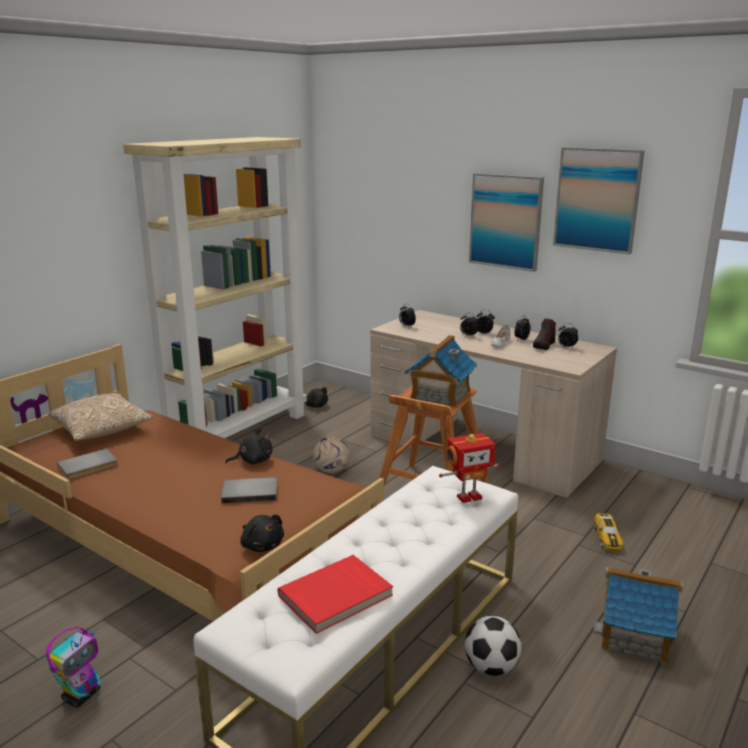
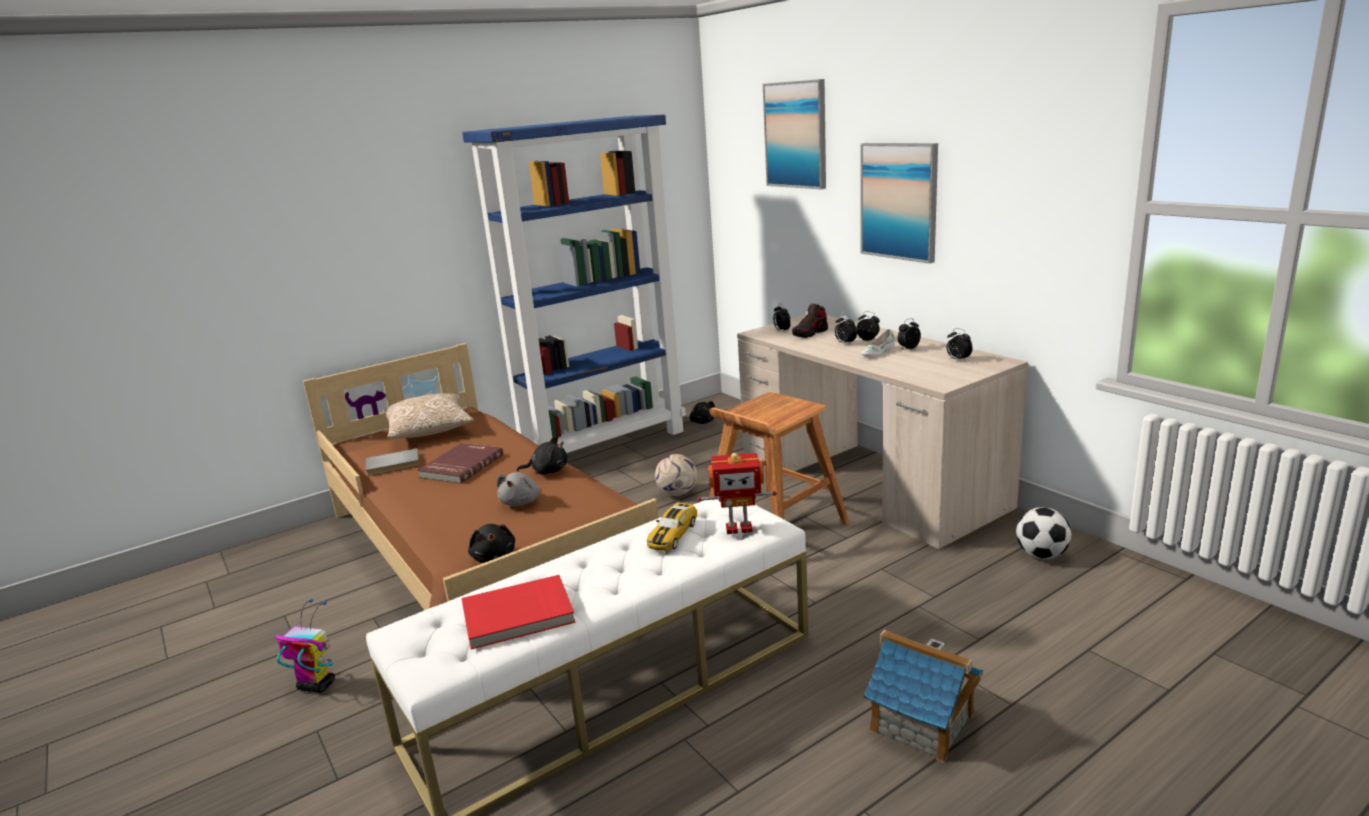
camera: 20 degrees right, 0 degrees up
toy robot [46,627,100,708] -> toy robot turned 120 degrees counterclockwise [276,598,335,693]
beige bookcase [123,137,307,438] -> blue bookcase [462,115,686,453]
grey book [221,477,277,503] -> grey plush toy [497,472,540,506]
toy house [404,335,478,408] -> none
football [465,616,522,676] -> football moved to [1016,507,1071,559]
shoe [533,318,556,350] -> shoe moved to [792,303,828,338]
picture [553,147,645,254] -> picture moved to [763,79,826,189]
toy car [594,514,623,551] -> toy car moved to [647,503,698,551]
none -> red book [417,443,503,484]

